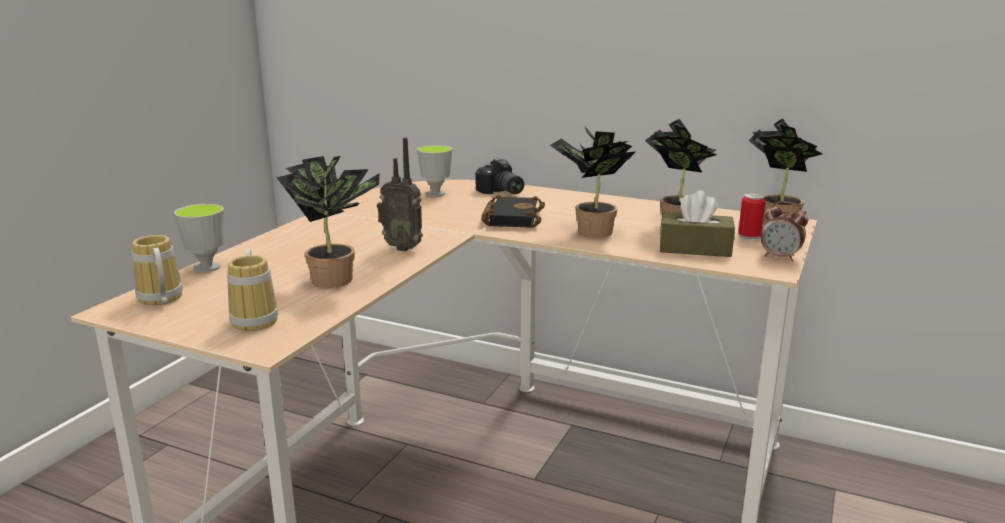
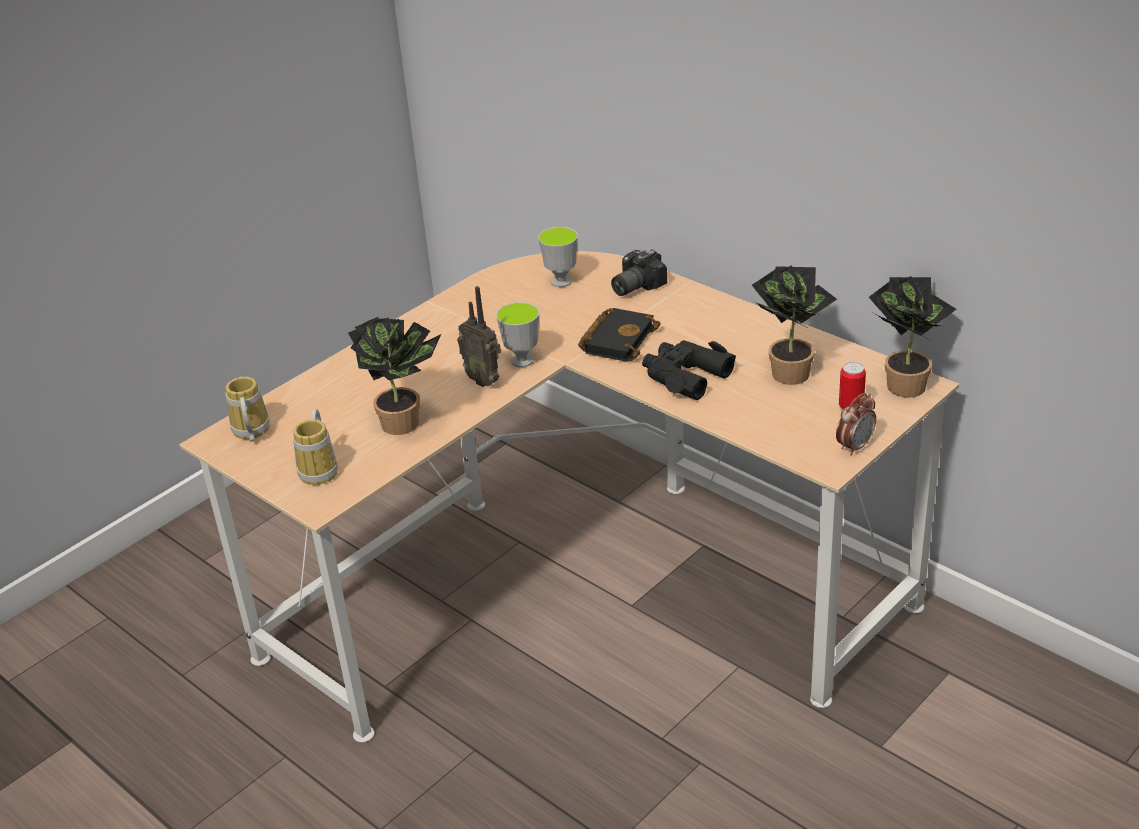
camera: 20 degrees right, 15 degrees up
cup [174,204,224,273] -> cup moved to [496,302,539,367]
camera [475,158,524,194] -> camera turned 60 degrees clockwise [611,249,667,296]
potted plant [550,127,636,238] -> black binoculars [642,340,736,400]
brown tissue box [660,190,735,257] -> none
alarm clock [761,201,808,261] -> alarm clock turned 90 degrees counterclockwise [836,393,876,456]

